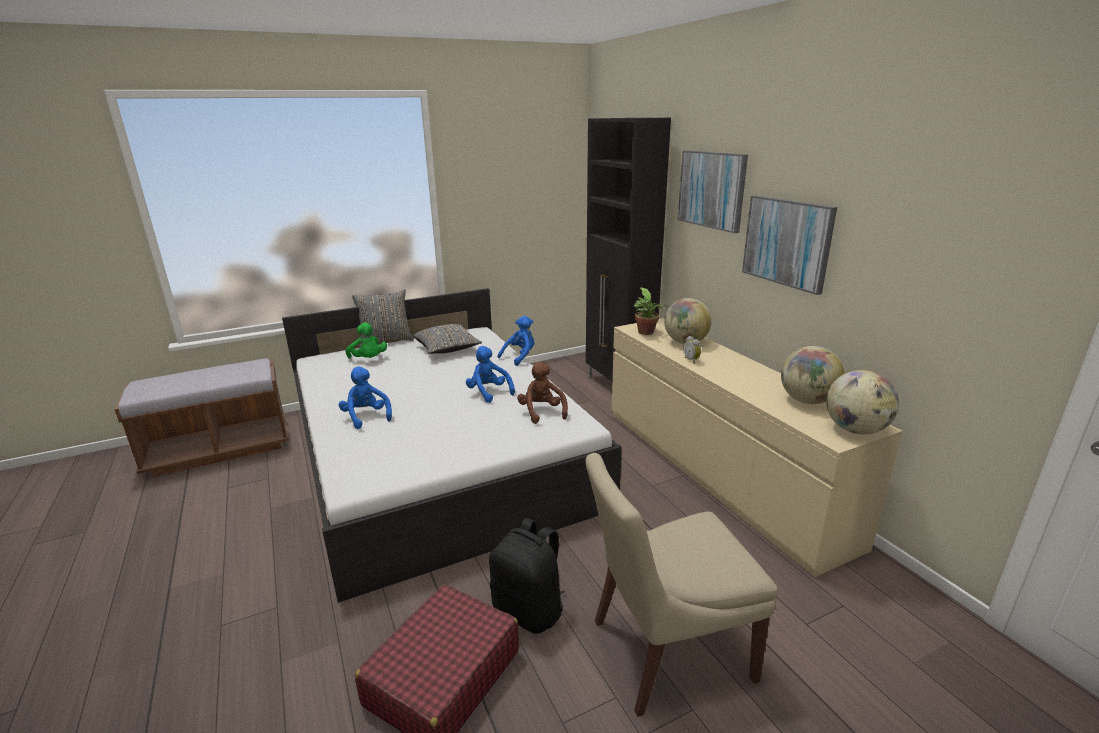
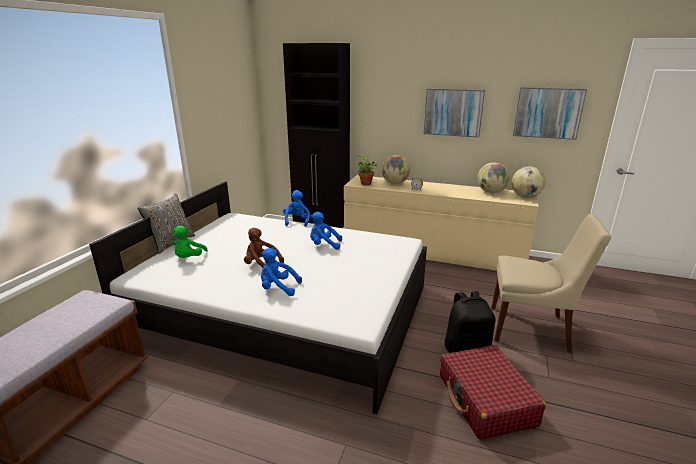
camera: 45 degrees left, 0 degrees up
green plush toy [346,323,387,358] -> green plush toy turned 90 degrees clockwise [173,226,208,258]
grey pillow [413,324,482,354] -> none
brown plush toy [517,362,568,424] -> brown plush toy moved to [244,228,284,268]
beige chair [585,453,778,717] -> beige chair turned 105 degrees counterclockwise [491,214,611,353]
picture [678,150,748,233] -> picture moved to [513,87,587,140]

